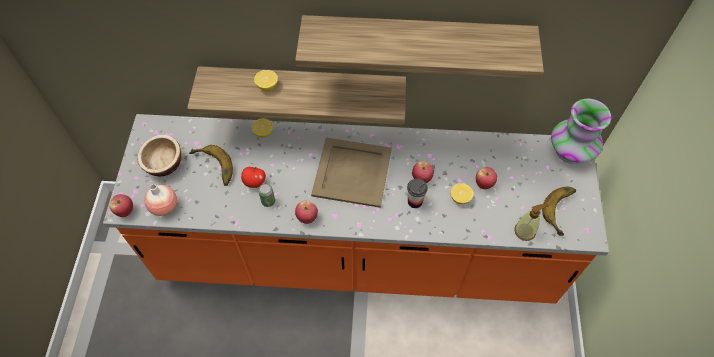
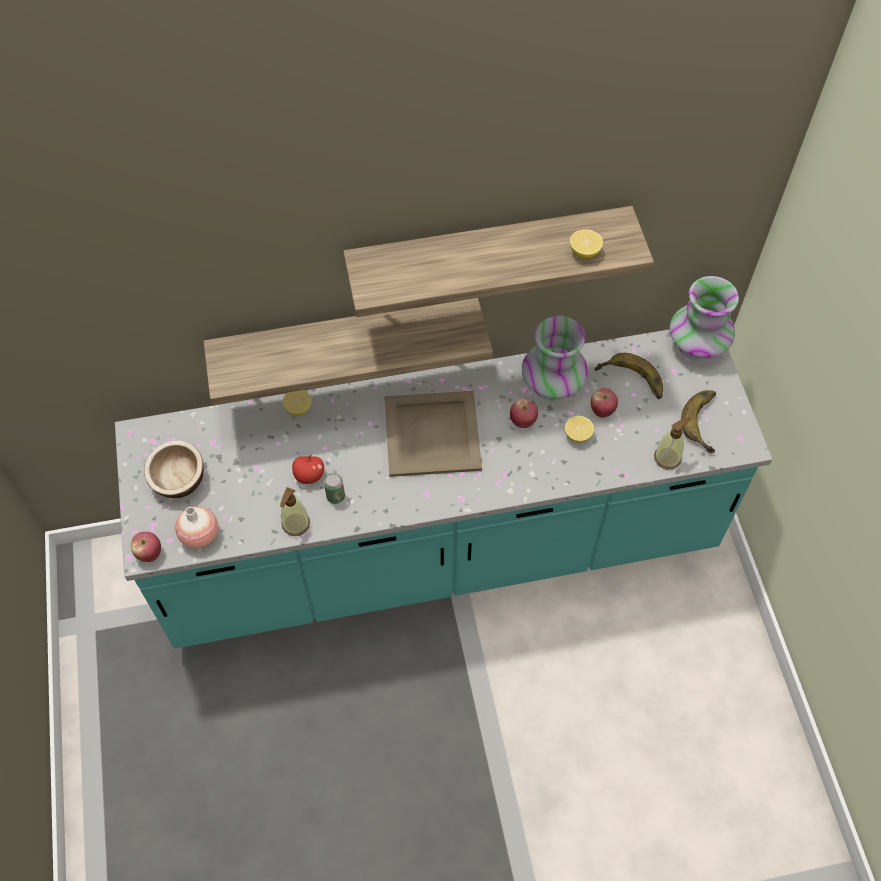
camera: 15 degrees left, 0 degrees up
orange counter [103,114,609,304] -> turquoise counter [115,329,773,649]
banana [189,145,233,186] -> banana moved to [594,353,663,399]
lemon [254,70,278,91] -> lemon moved to [570,229,603,259]
apple [295,201,318,224] -> none
cup [407,179,428,208] -> none
none -> soap dispenser [280,487,310,536]
none -> vase [522,316,588,401]

